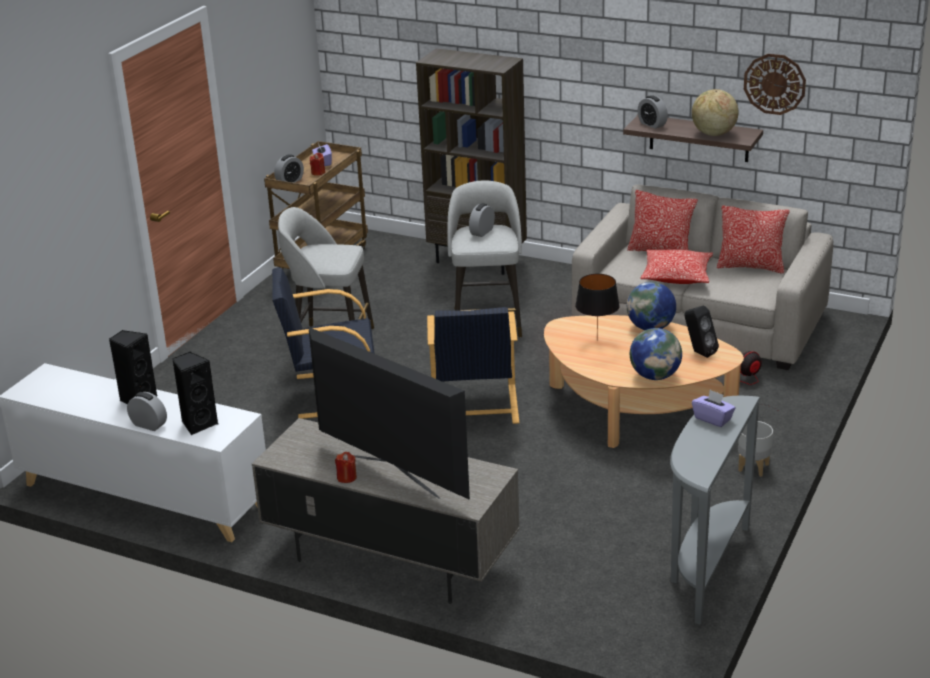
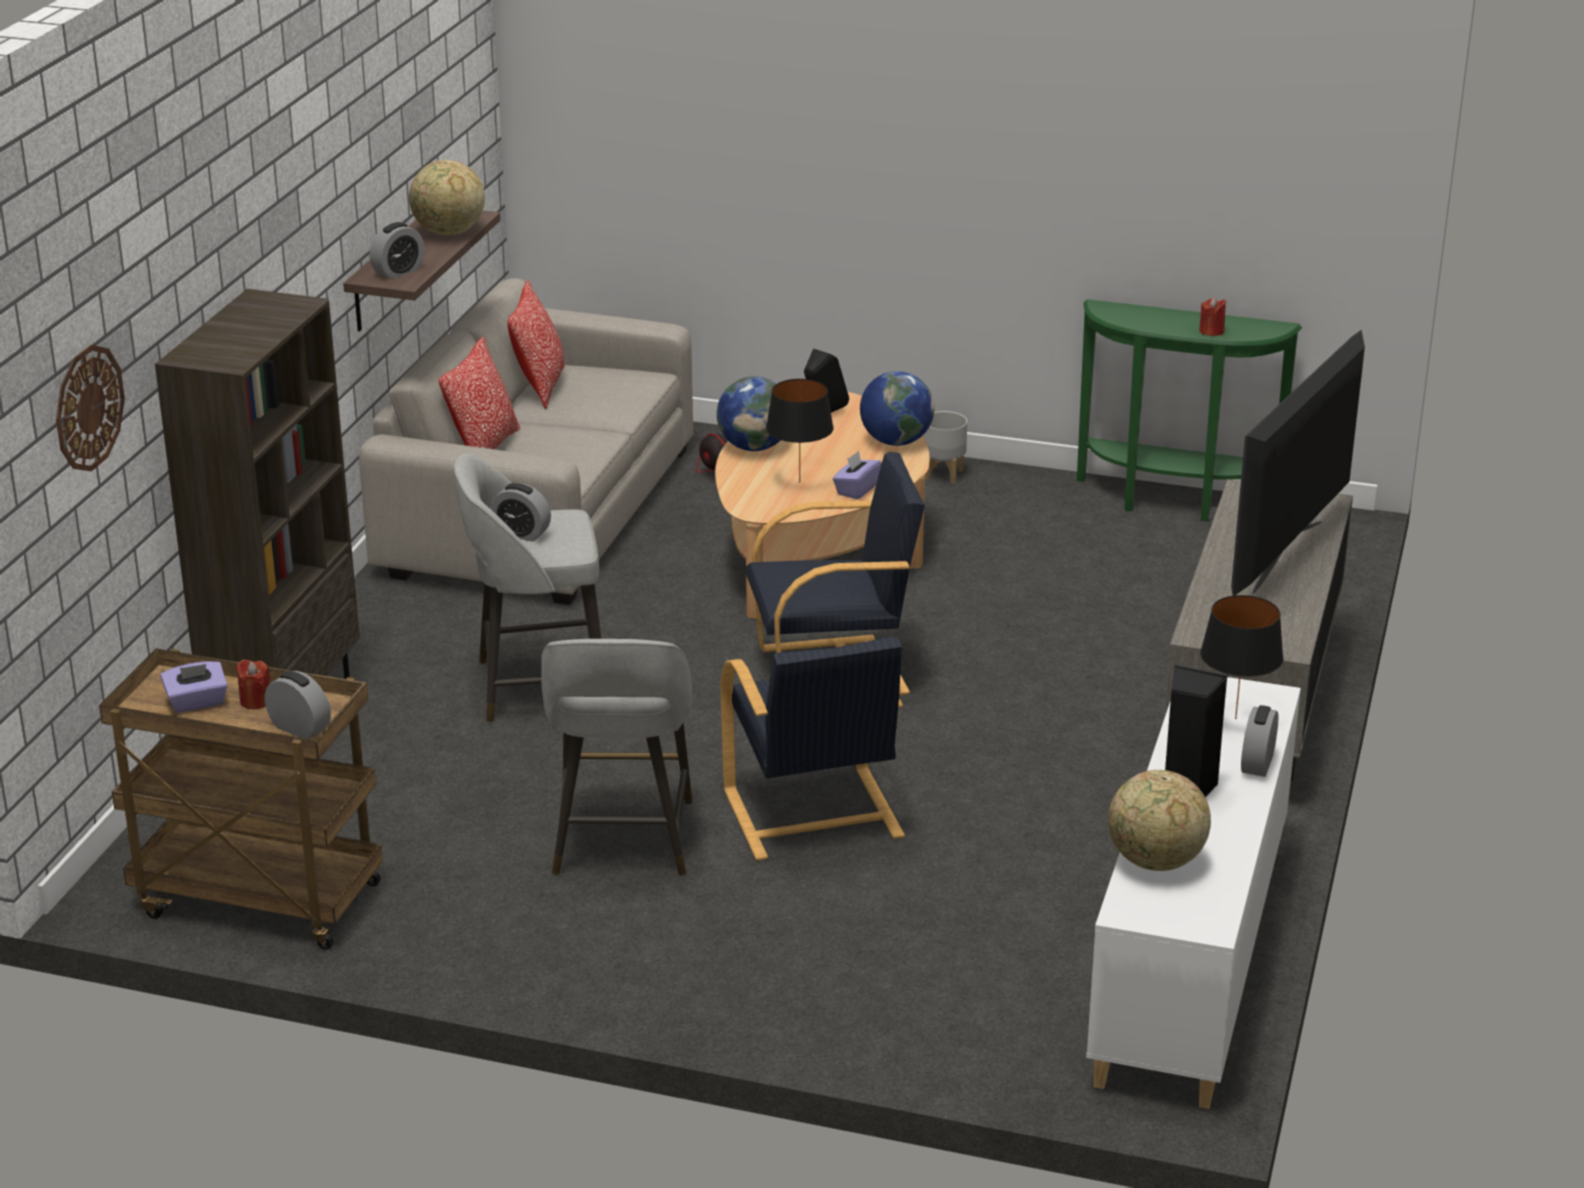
camera: 100 degrees left, 0 degrees up
black speaker [172,351,218,435] -> black table lamp [1200,595,1284,719]
red candle [335,452,357,483] -> red candle moved to [1199,297,1226,336]
pillow [640,249,713,284] -> none
grey console table [670,396,760,625] -> green console table [1077,299,1302,522]
purple tissue box [692,390,736,427] -> purple tissue box moved to [833,451,882,499]
wall clock [744,54,806,115] -> wall clock moved to [56,345,125,472]
none -> globe [1108,770,1211,871]

